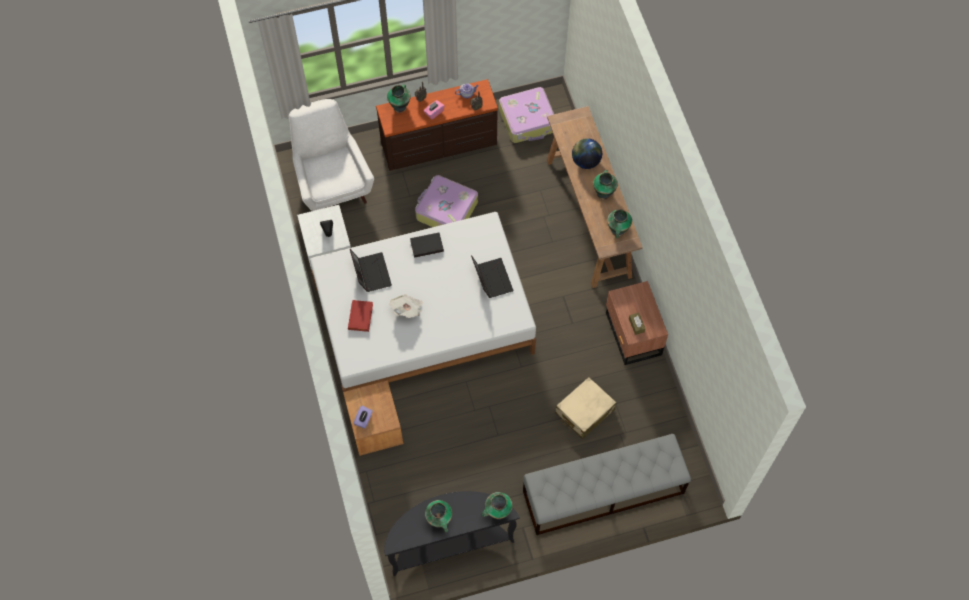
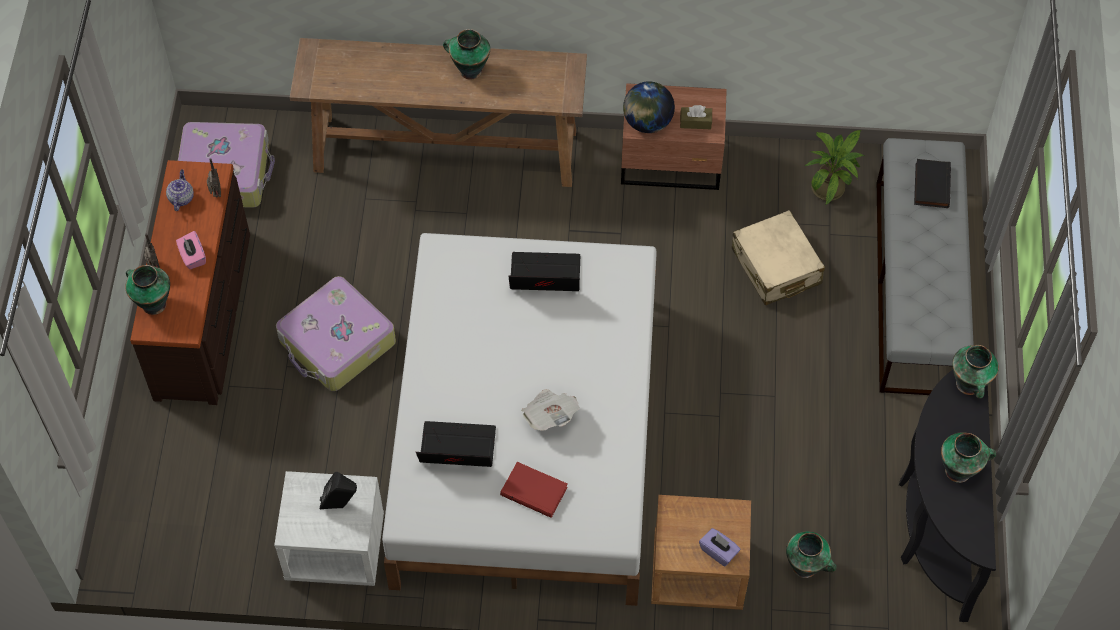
camera: 70 degrees left, 5 degrees down
white armchair [289,99,374,211] -> none
black book [410,233,444,258] -> black book moved to [914,159,951,208]
globe [572,138,602,169] -> globe moved to [623,81,675,133]
vase [607,209,632,238] -> vase moved to [786,531,837,578]
none -> potted plant [804,130,864,205]

